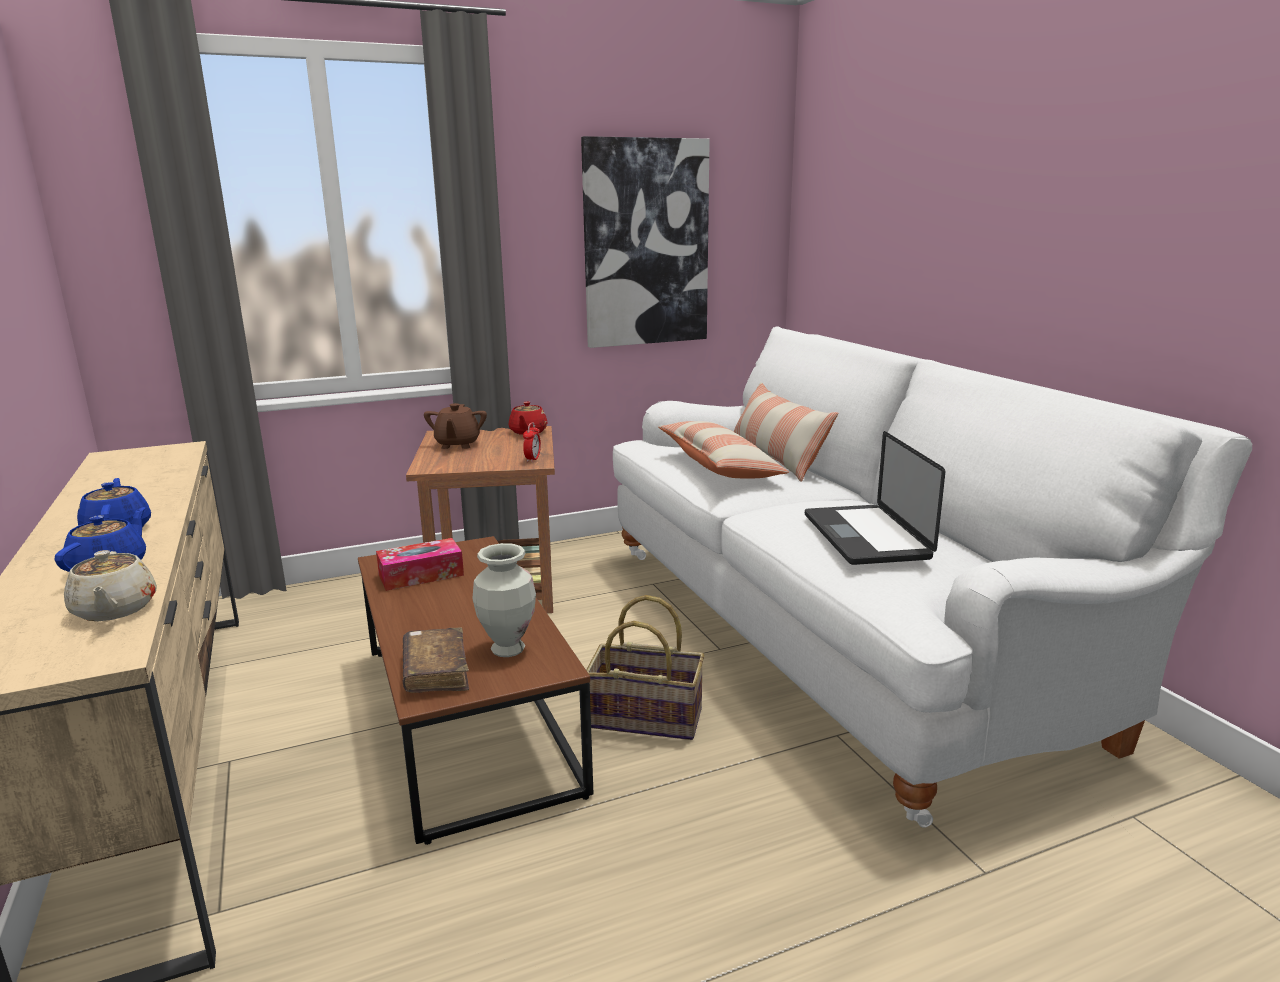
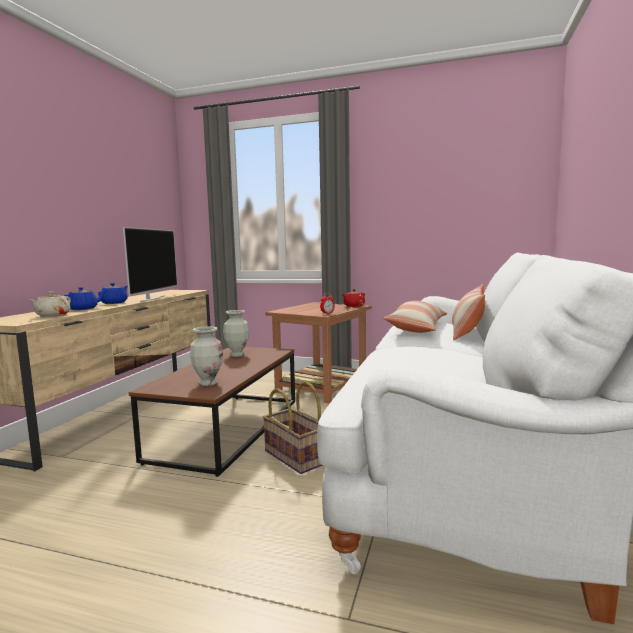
camera: 40 degrees right, 10 degrees down
tissue box [376,538,464,591] -> vase [223,310,249,357]
brown book [403,628,469,693] -> none
brown teapot [424,403,487,449] -> none
picture [581,136,710,348] -> none
laptop [805,431,945,565] -> none
none -> television [123,227,178,302]

